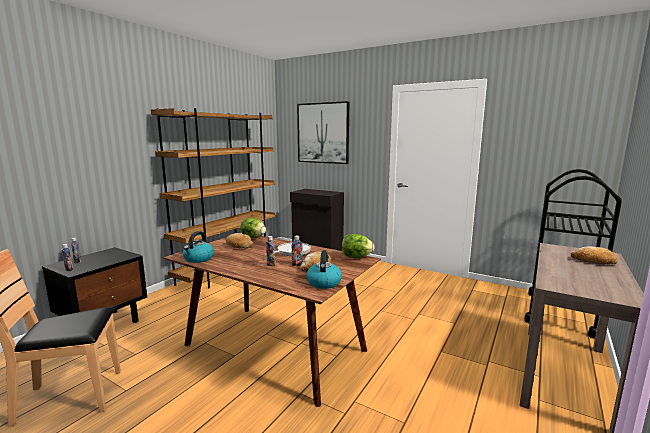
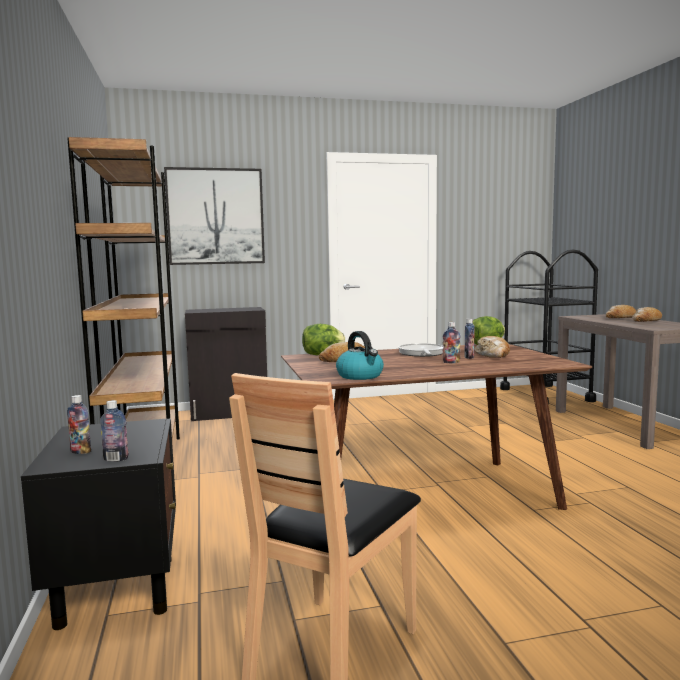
camera: 45 degrees left, 5 degrees down
kettle [306,250,342,289] -> none
none -> bread [632,307,662,322]

